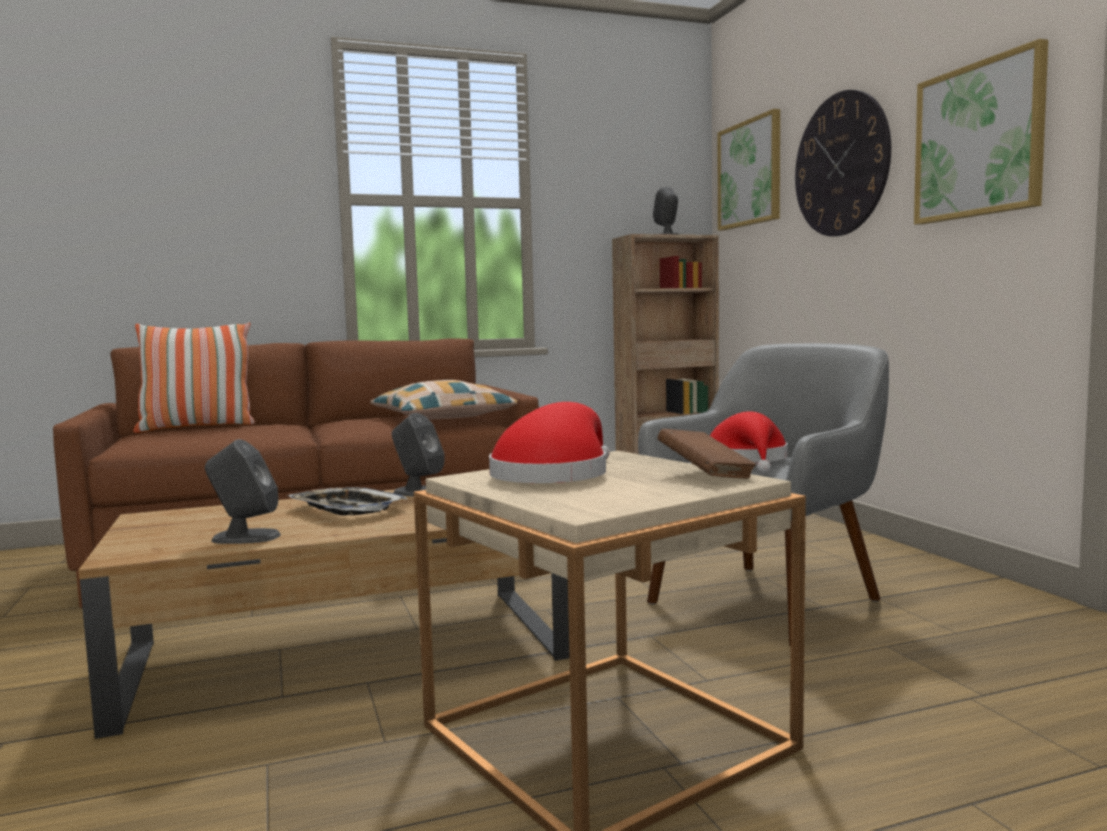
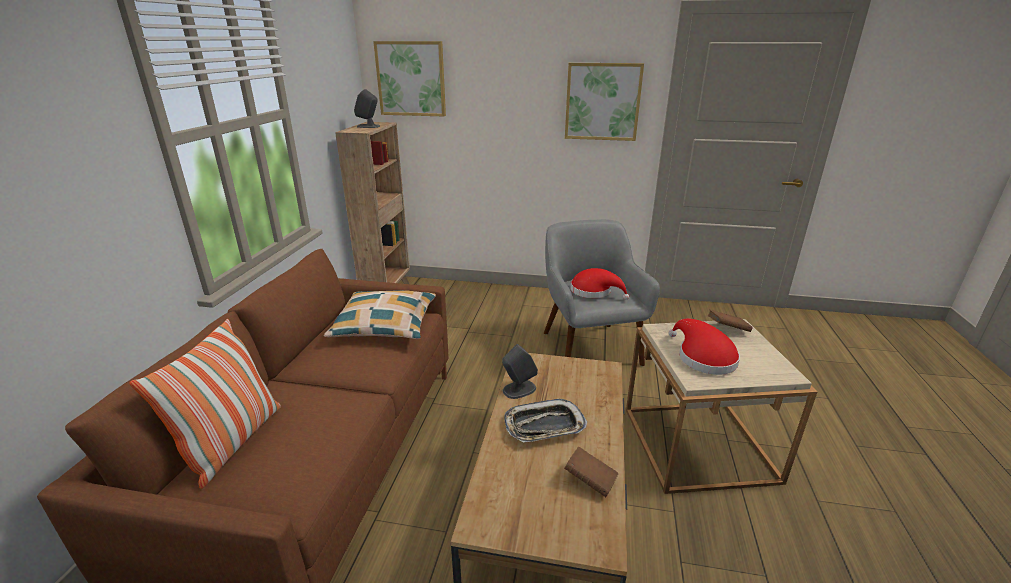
camera: 60 degrees left, 20 degrees up
grey speaker [205,439,281,544] -> brown book [564,447,618,497]
wall clock [795,90,891,236] -> none

